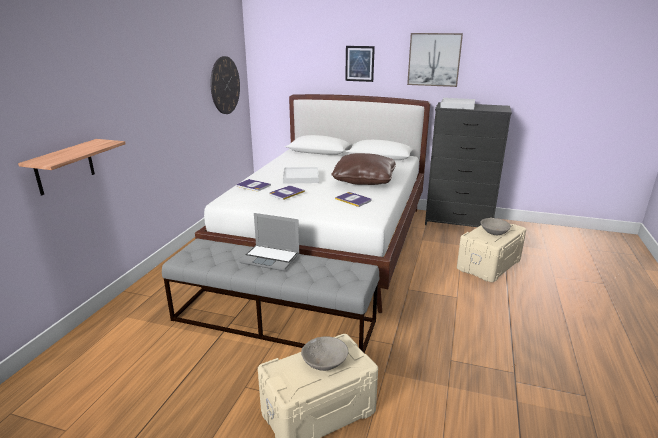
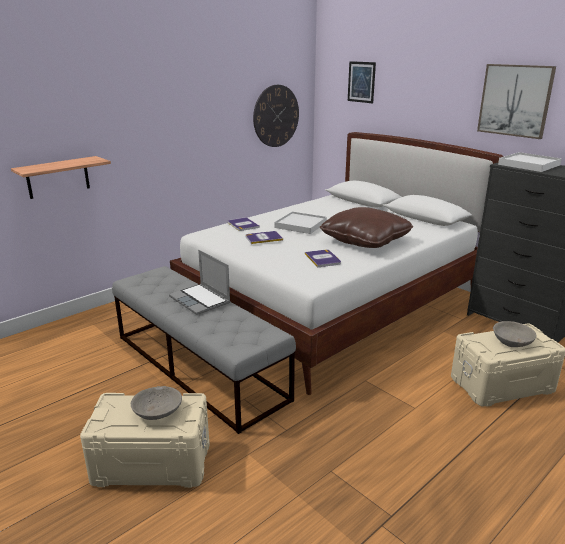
camera: 30 degrees right, 0 degrees up
picture [345,46,375,82] -> picture moved to [348,61,376,103]

